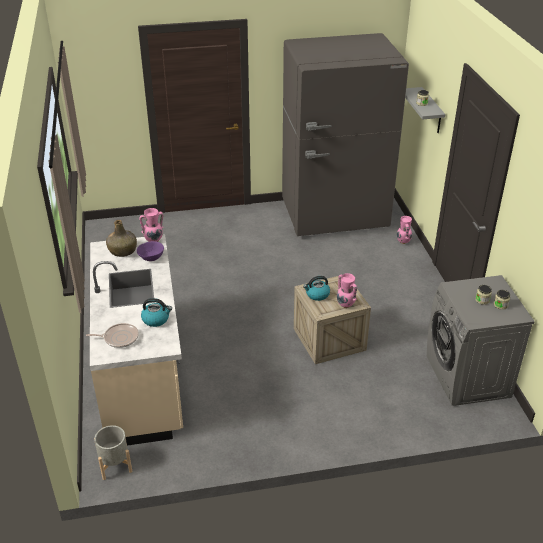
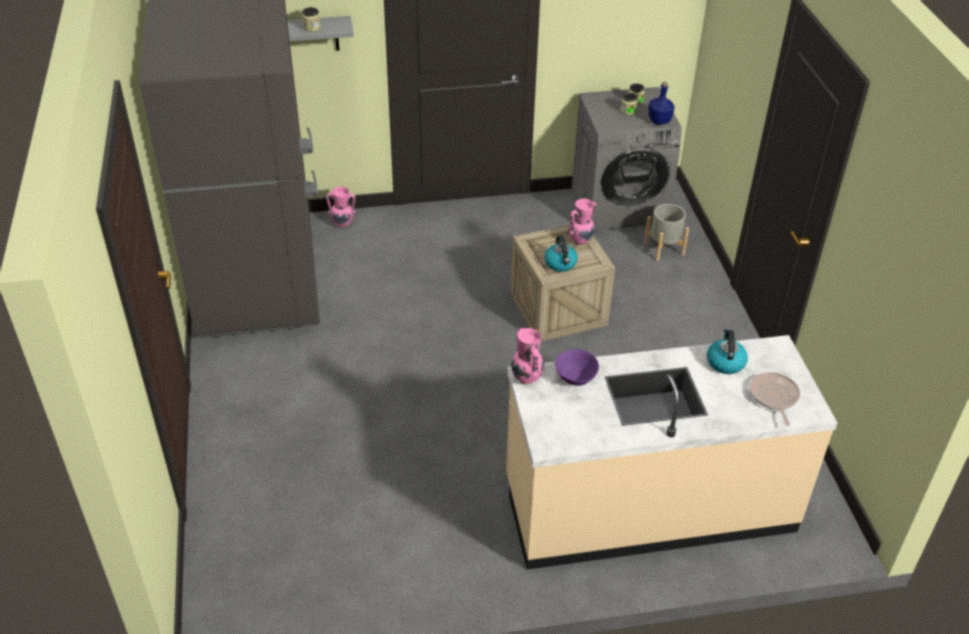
camera: 90 degrees left, 5 degrees up
grey planter [94,425,132,480] -> grey planter moved to [644,204,689,261]
green bottle [106,220,137,257] -> none
none -> blue bottle [649,82,675,125]

